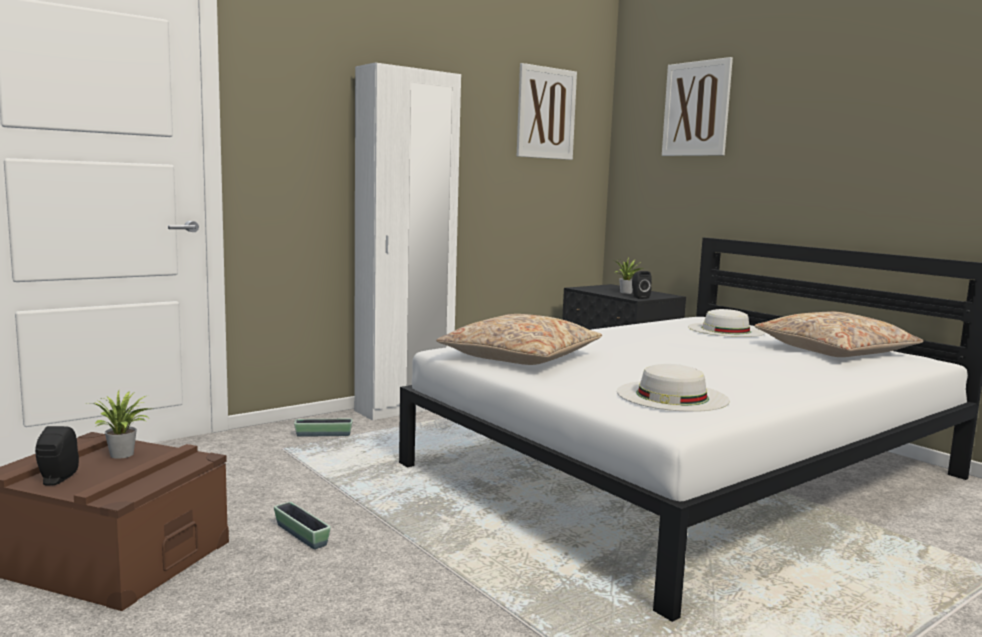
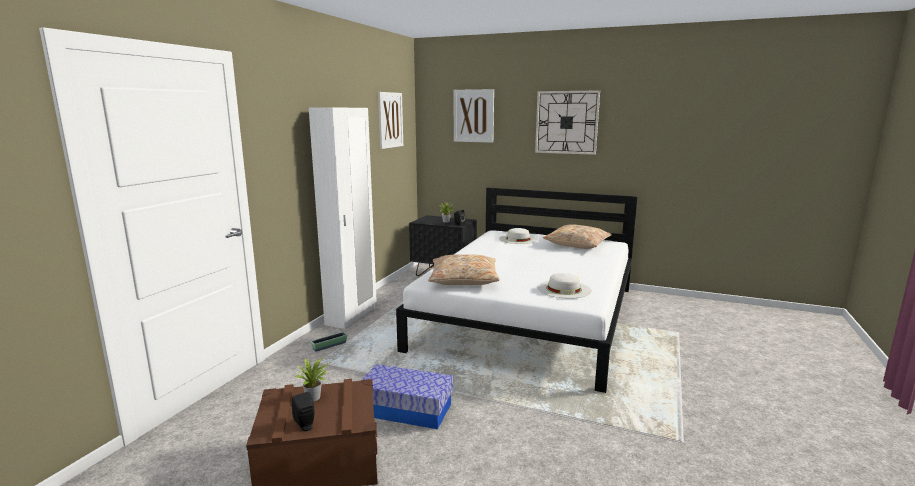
camera: 30 degrees left, 5 degrees up
planter [274,502,331,549] -> storage box [362,364,453,429]
none -> wall clock [535,90,600,155]

